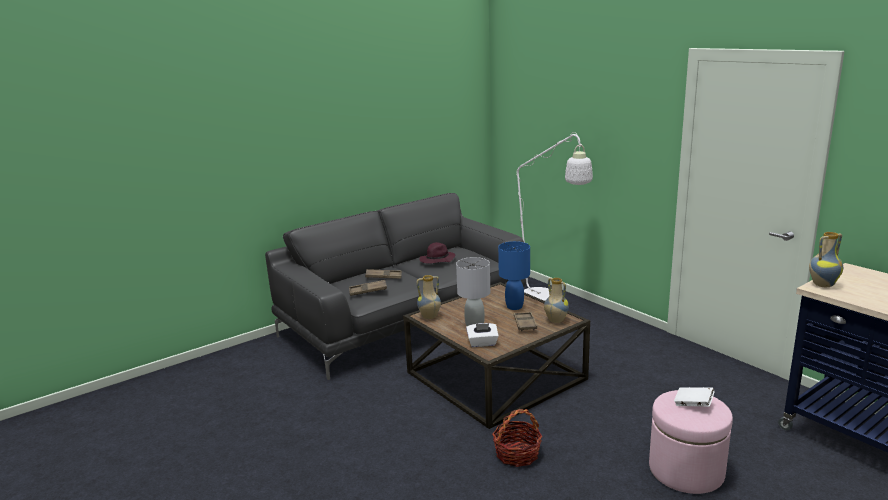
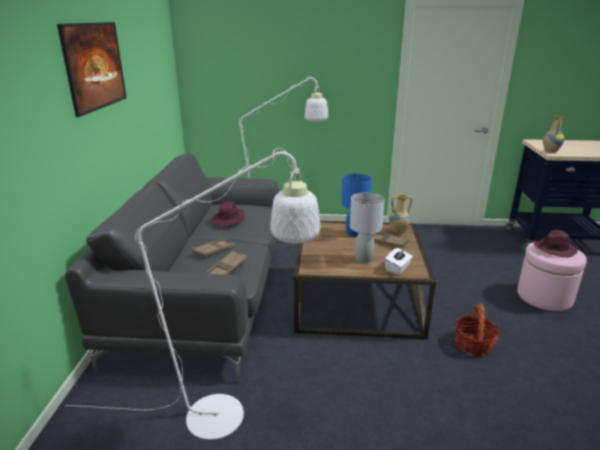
camera: 50 degrees left, 5 degrees up
vase [416,275,441,319] -> none
white book [674,387,714,407] -> purple hat [534,230,578,258]
none -> picture [57,22,127,117]
none -> white floor lamp [65,148,320,440]

